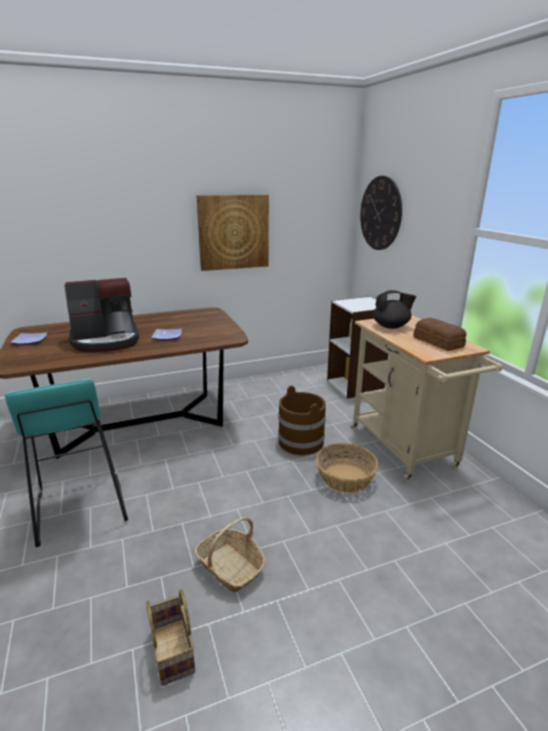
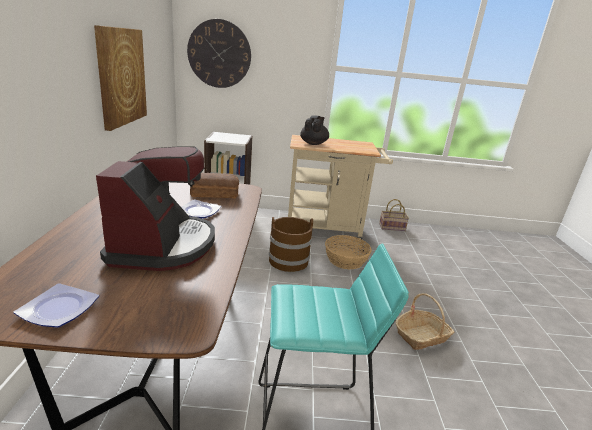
camera: 70 degrees left, 0 degrees up
basket [146,589,195,686] -> basket moved to [379,199,409,231]
bread [413,318,466,351] -> bread moved to [190,173,239,198]

